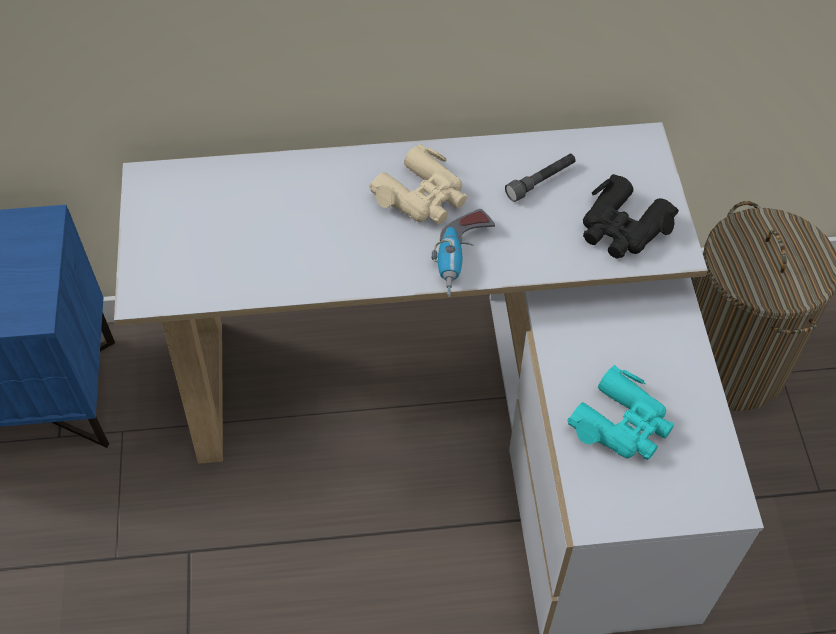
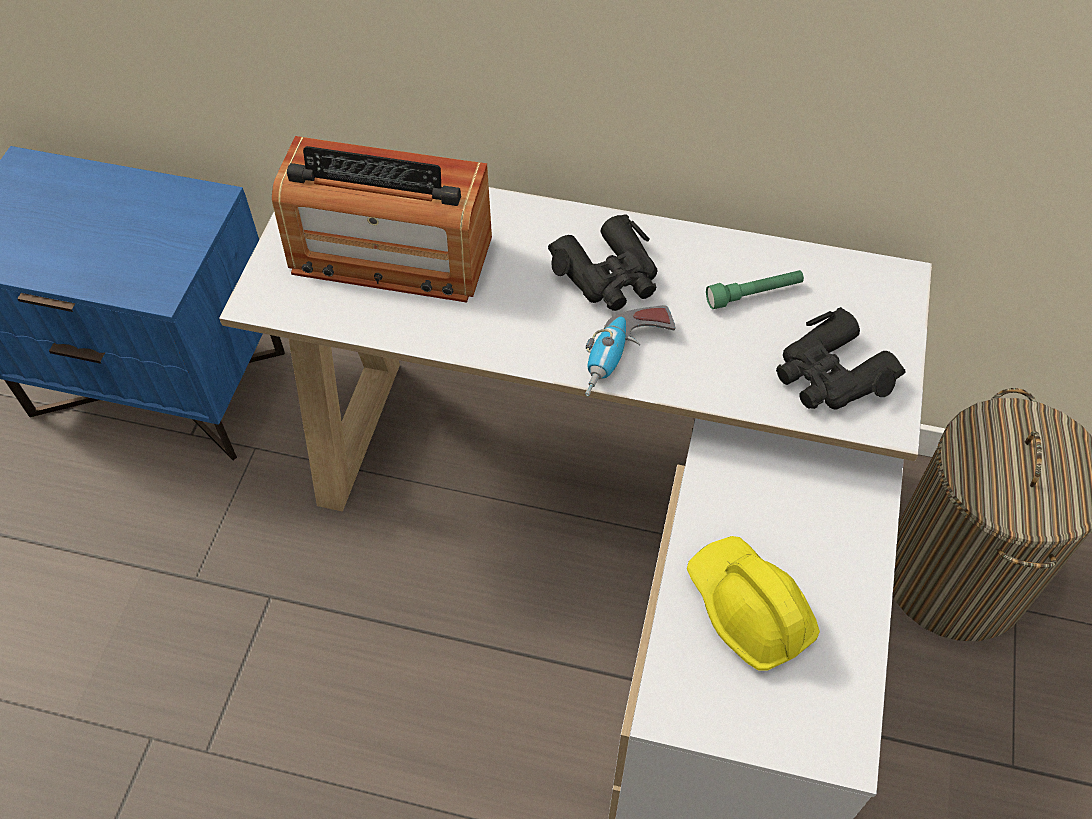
camera: 20 degrees right, 0 degrees up
beige binoculars [369,144,467,224] -> black binoculars [548,214,657,311]
grey flashlight [505,154,576,202] -> green flashlight [706,270,804,309]
turquoise binoculars [567,365,674,460] -> yellow hard hat [687,536,820,671]
none -> radio [272,136,492,303]

